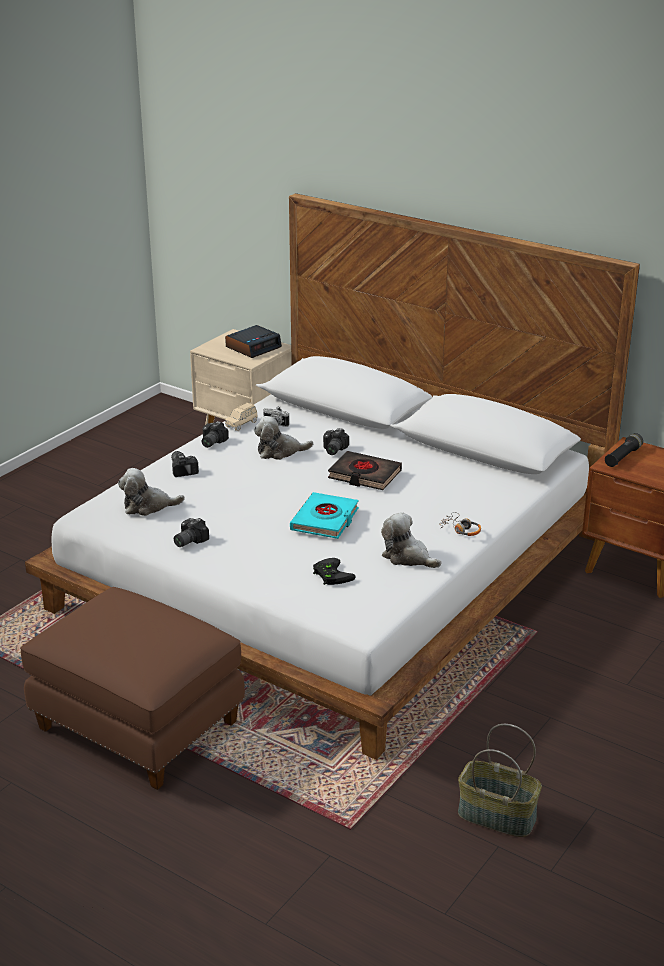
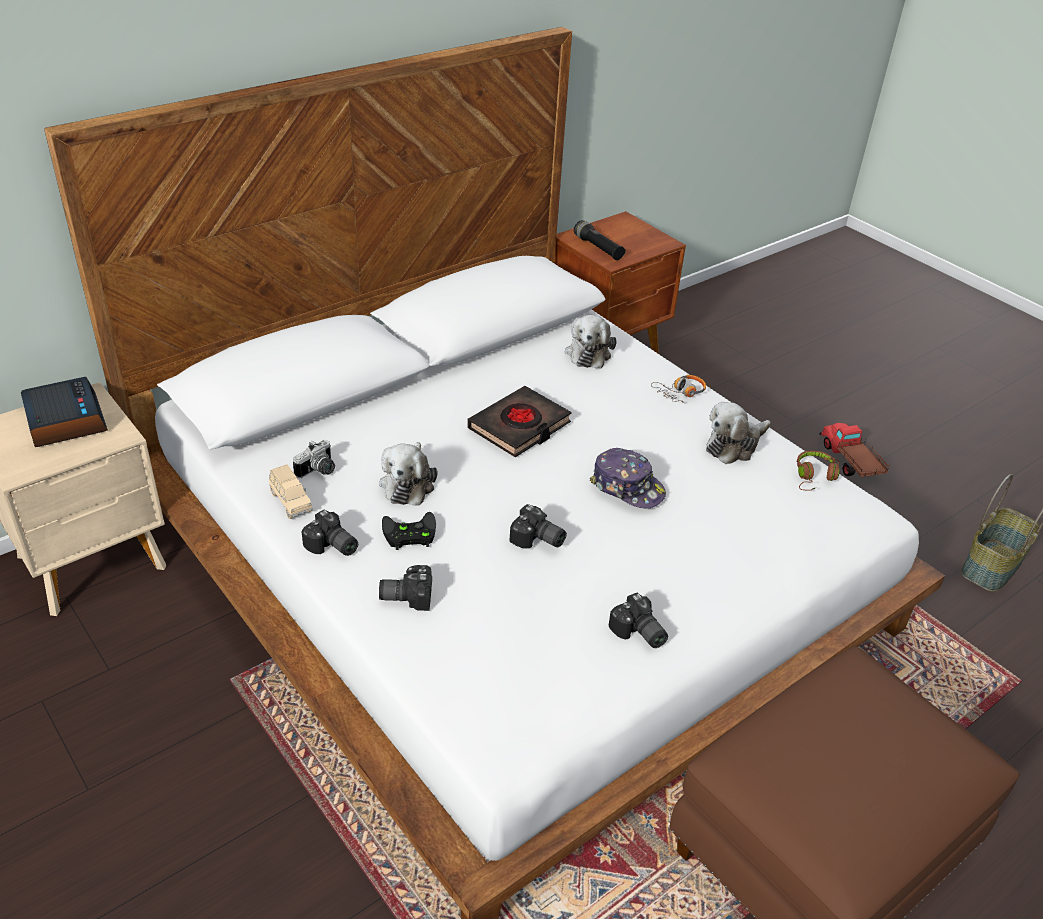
camera: 75 degrees left, 10 degrees up
plush toy [118,468,185,516] -> plush toy moved to [565,315,617,369]
turquoise book [290,492,359,539] -> cap [590,448,666,508]
black game controller [313,558,356,585] -> black game controller moved to [382,512,436,550]
camera [323,428,349,455] -> camera moved to [510,504,567,549]
none -> brown headphones [796,451,840,491]
none -> toy truck [819,423,889,477]

